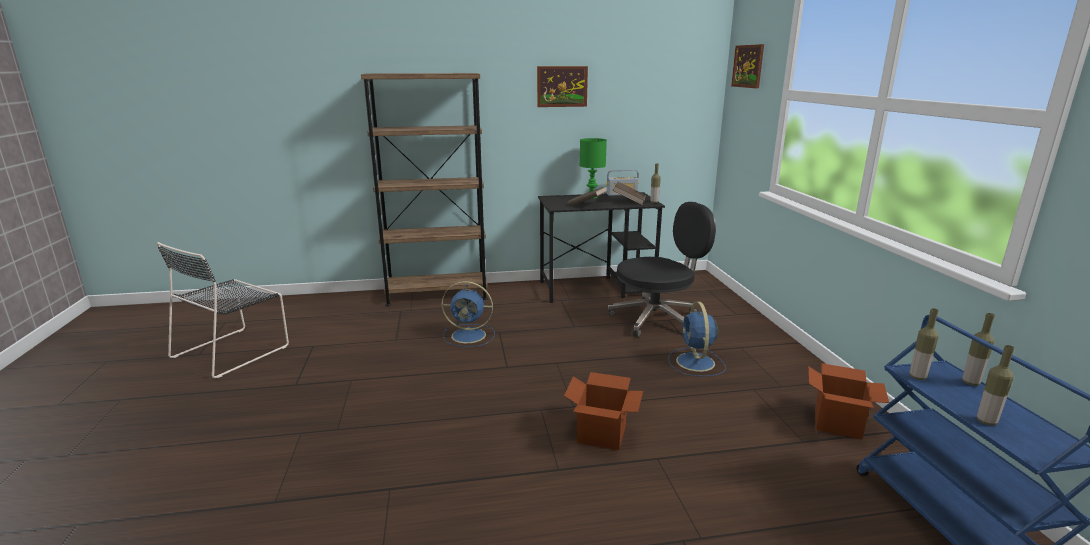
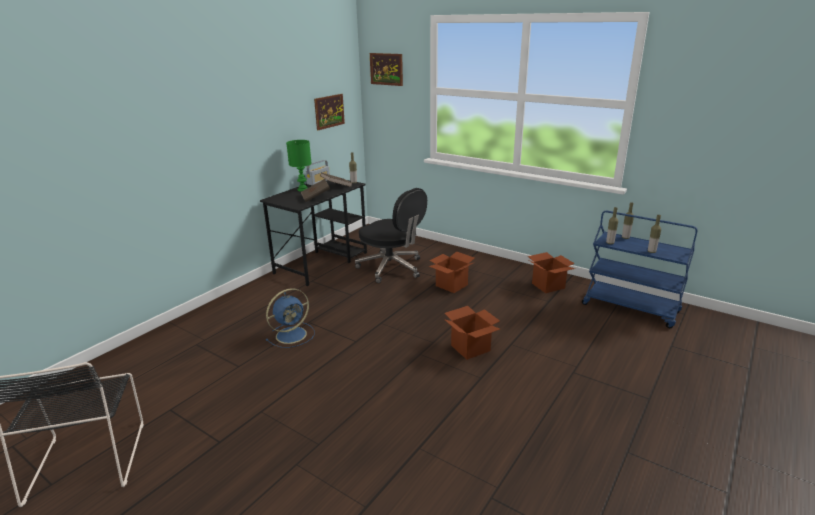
camera: 45 degrees left, 5 degrees up
brown bookcase [361,73,488,306] -> none
picture [537,66,588,107] -> picture moved to [314,94,345,130]
black office chair [607,202,716,337] -> black office chair turned 105 degrees clockwise [355,188,427,283]
blue fan [668,302,726,377] -> cardboard box [429,251,475,293]

